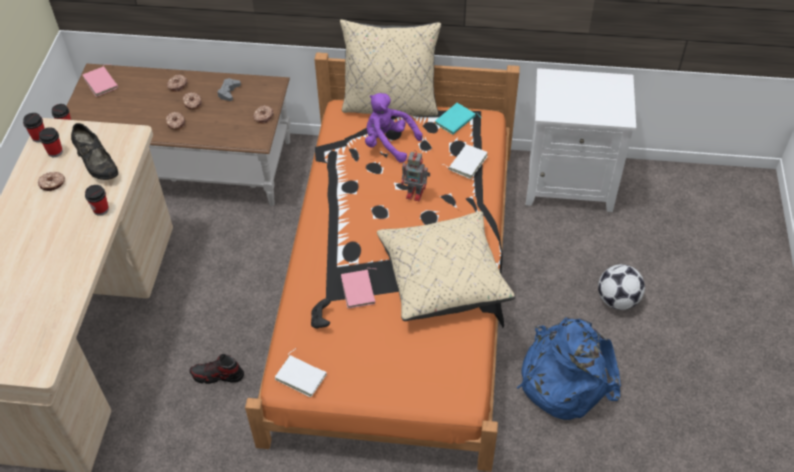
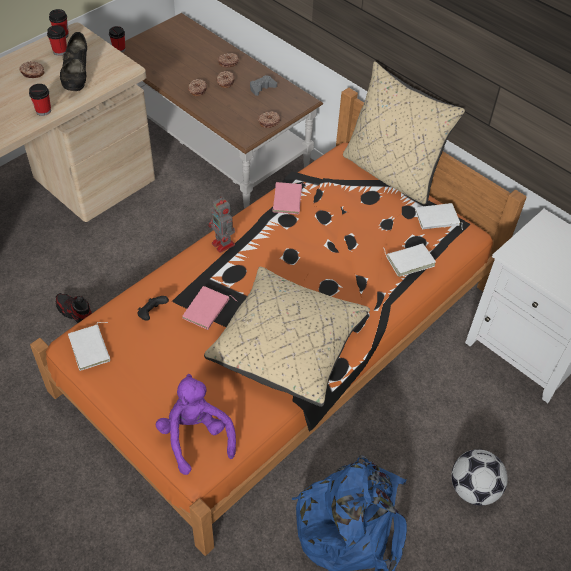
camera: 35 degrees right, 0 degrees up
pink book [83,64,118,97] -> pink book moved to [272,182,310,215]
purple plush toy [365,93,423,162] -> purple plush toy moved to [156,374,236,475]
toy robot [401,150,430,201] -> toy robot moved to [208,196,235,253]
turquoise book [435,103,481,135] -> white book [415,203,463,230]

